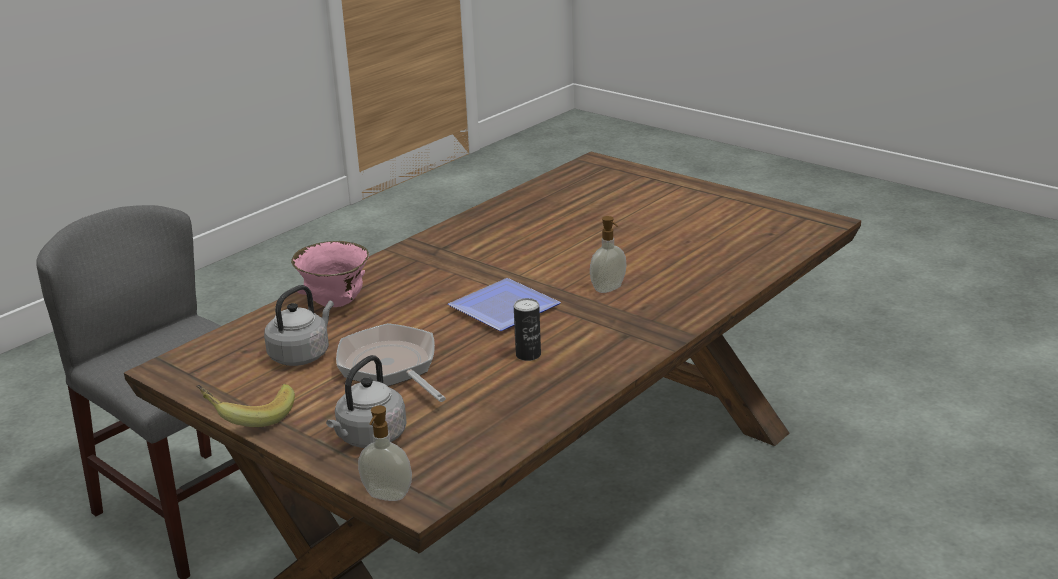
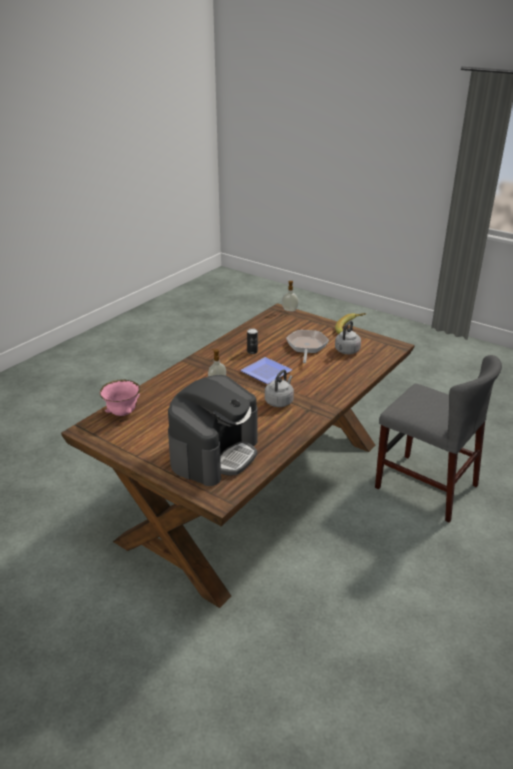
camera: 175 degrees right, 5 degrees up
pink bowl [291,241,369,307] -> pink bowl moved to [99,379,140,416]
grey kettle [326,355,407,448] -> grey kettle moved to [265,369,294,407]
frying pan [336,323,446,402] -> frying pan turned 135 degrees counterclockwise [286,330,329,363]
none -> coffee machine [168,375,258,486]

